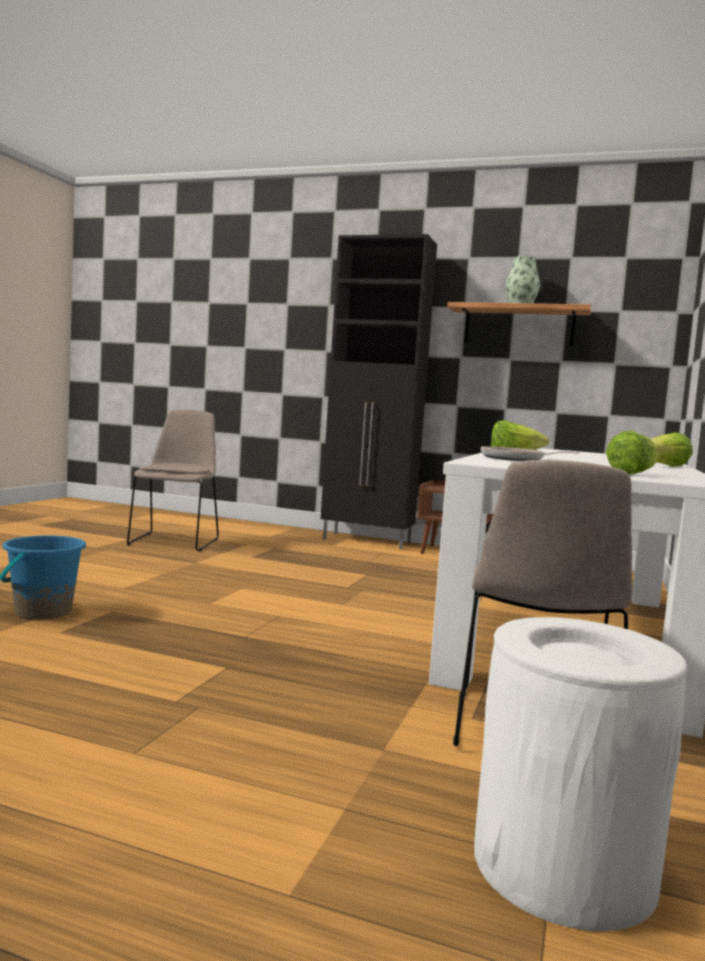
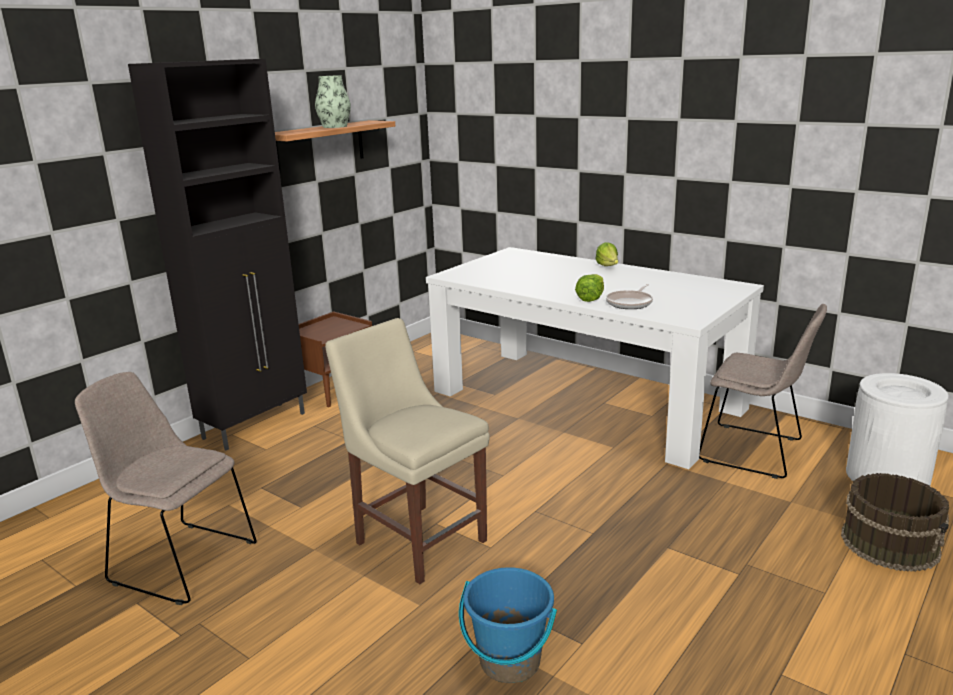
camera: 70 degrees left, 15 degrees up
lettuce [606,431,658,474] -> none
none -> beige chair [325,318,490,584]
none -> brown bucket [841,473,949,572]

